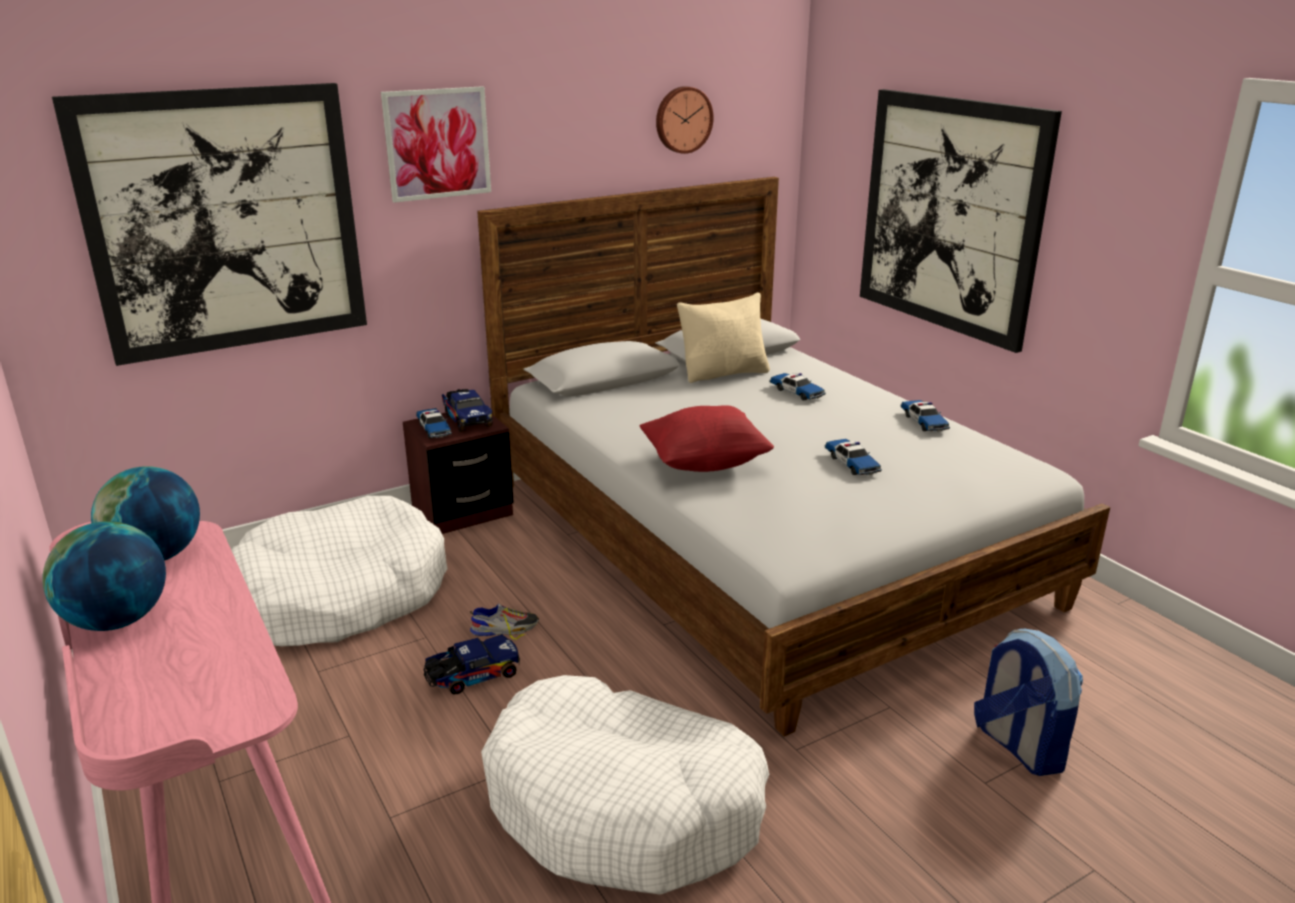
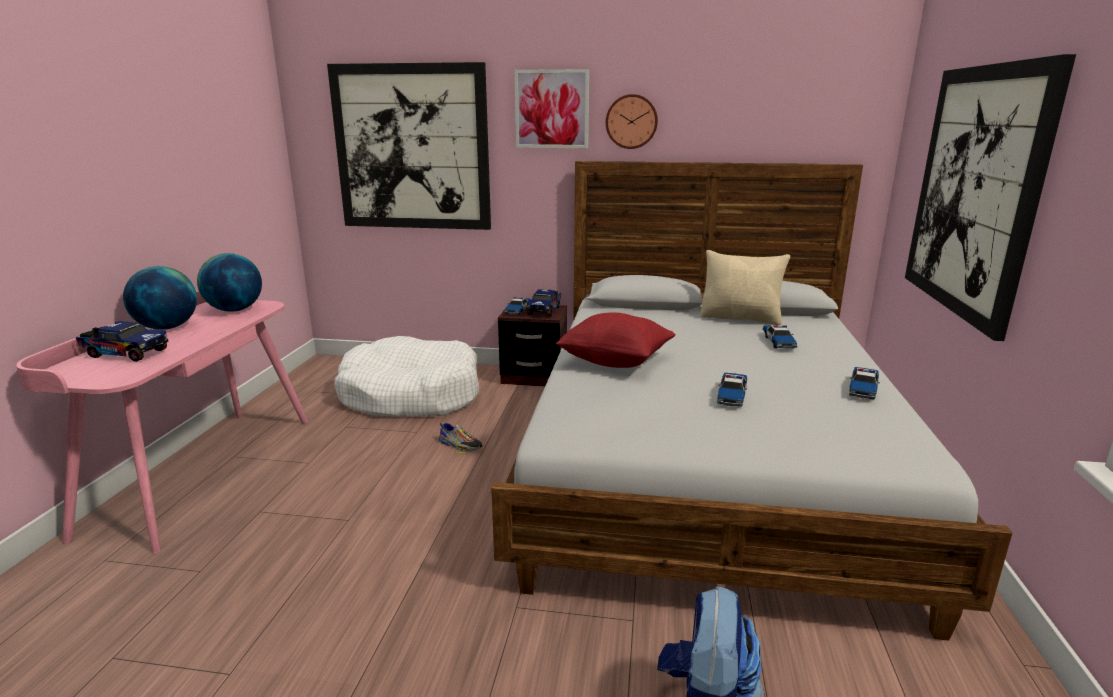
camera: 40 degrees right, 5 degrees down
toy truck [424,634,520,694] -> toy truck moved to [76,321,168,362]
white dog bed [481,675,769,895] -> none
wall clock [656,86,714,154] -> wall clock moved to [606,94,658,149]

